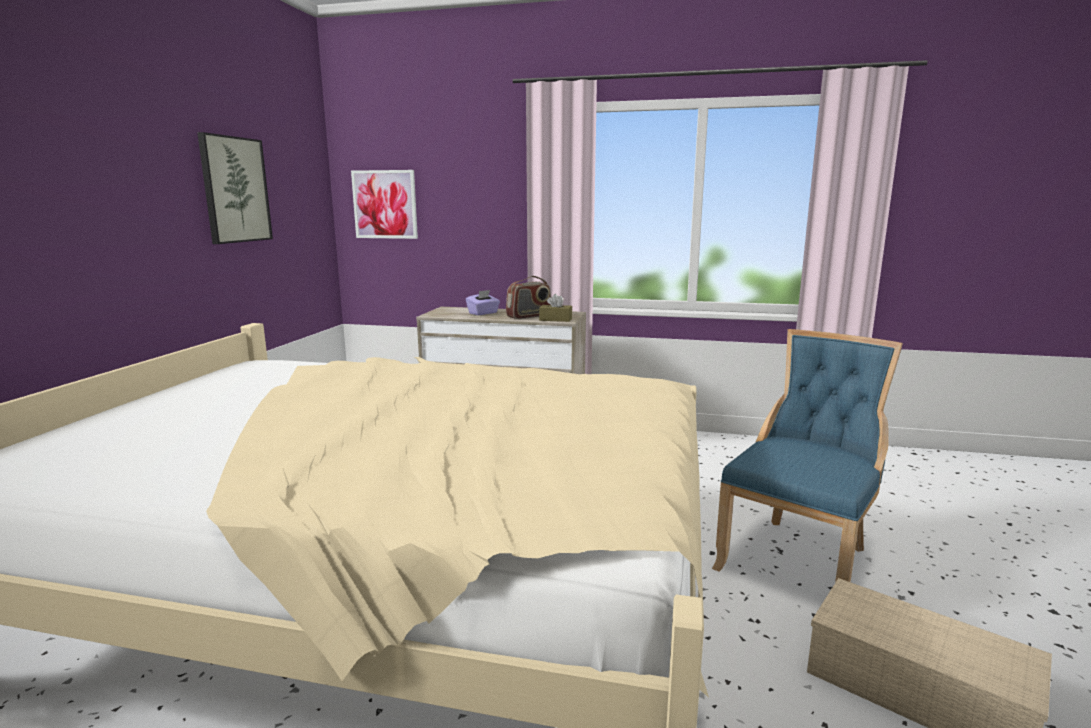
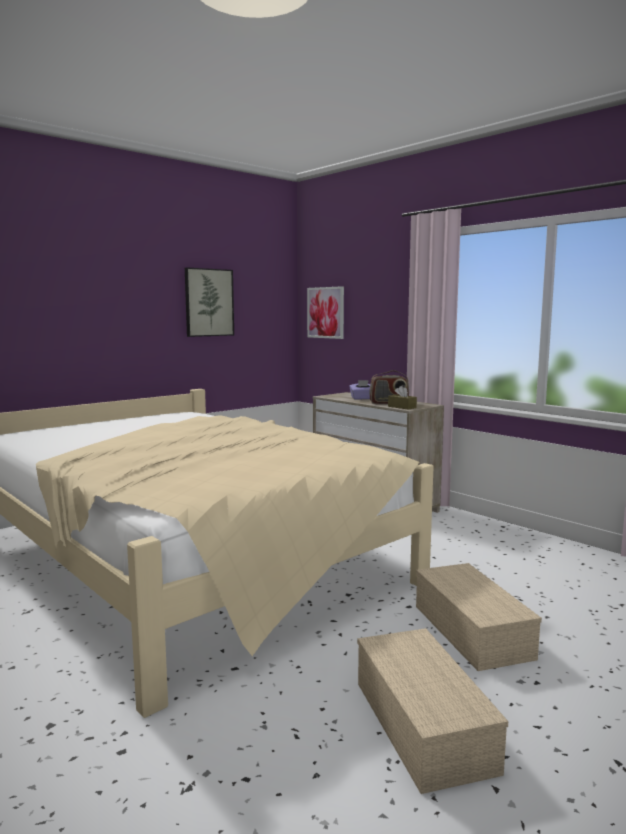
camera: 35 degrees right, 5 degrees down
blue chair [712,329,903,583] -> beige storage box [416,563,542,671]

